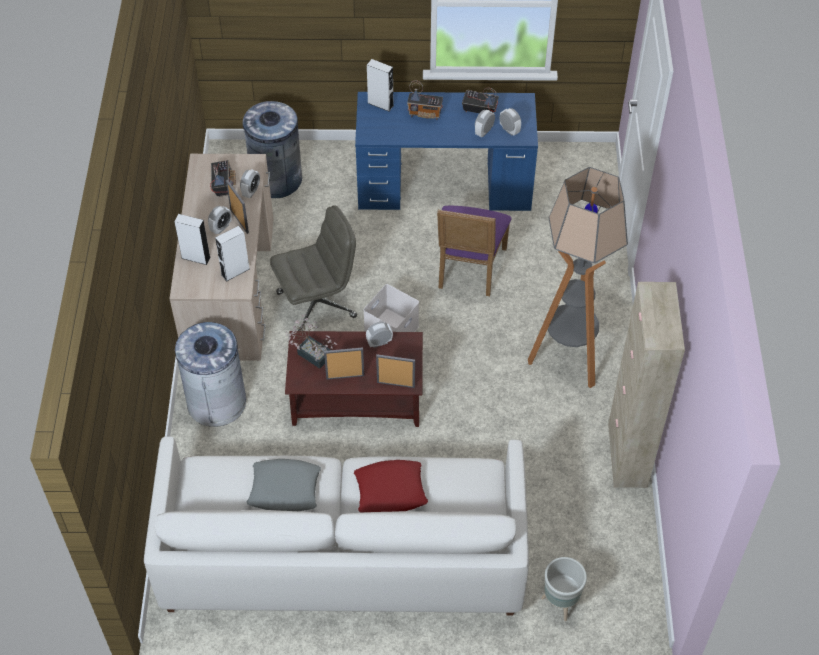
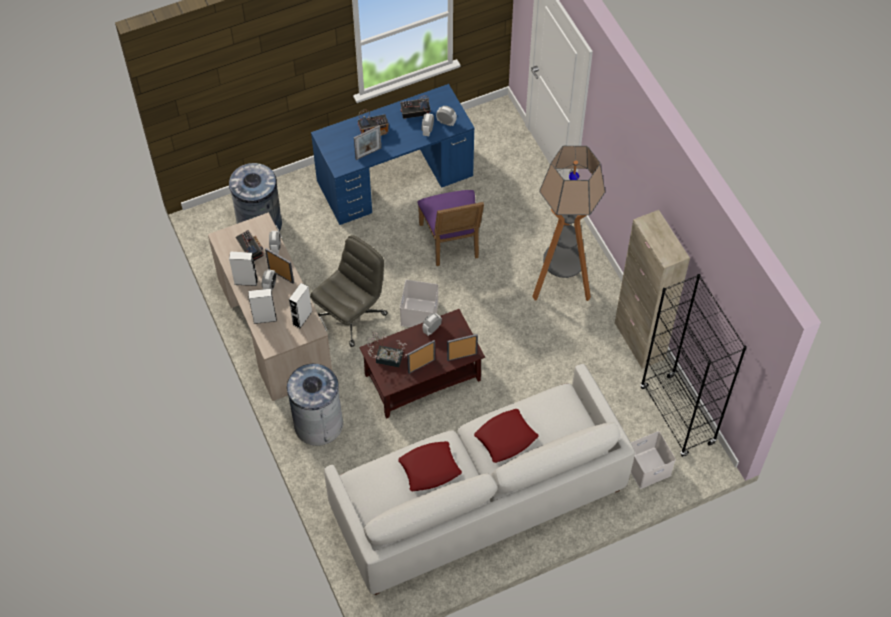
camera: 25 degrees left, 5 degrees up
grey pillow [247,459,321,511] -> red pillow [398,441,462,491]
white speaker [367,59,394,111] -> white speaker moved to [229,252,258,286]
grey planter [541,557,587,621] -> white storage box [631,431,676,489]
none -> picture frame [354,125,381,160]
none -> black bookcase [640,274,747,457]

